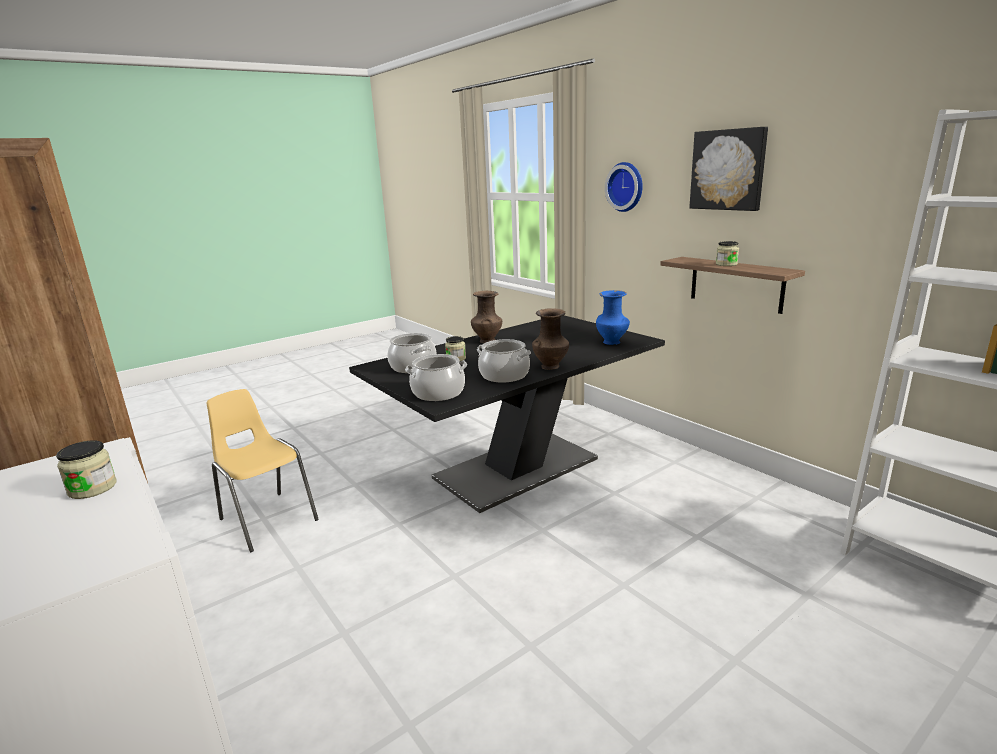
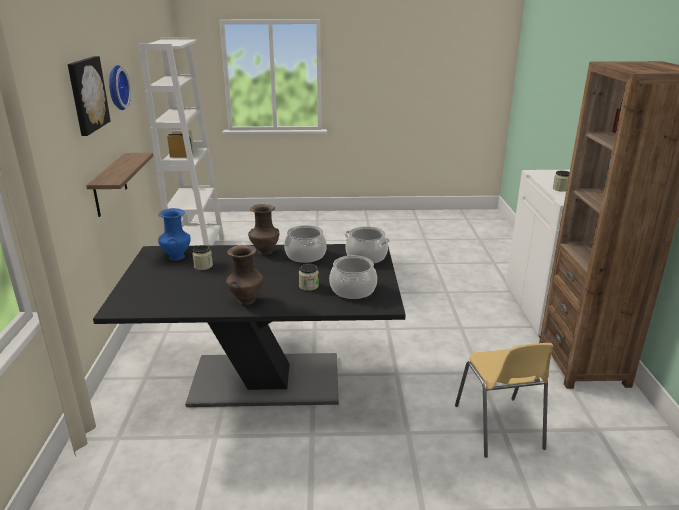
camera: 145 degrees left, 5 degrees up
wall clock [605,162,643,212] -> wall clock moved to [109,65,131,110]
jar [716,241,739,266] -> jar moved to [192,245,213,270]

